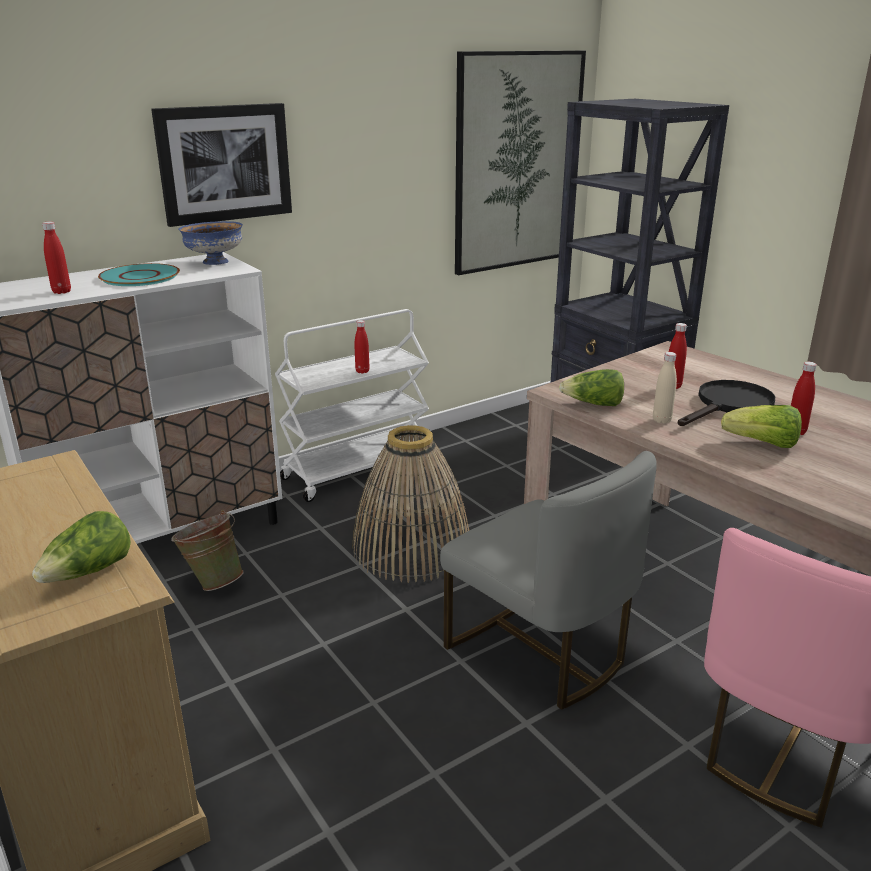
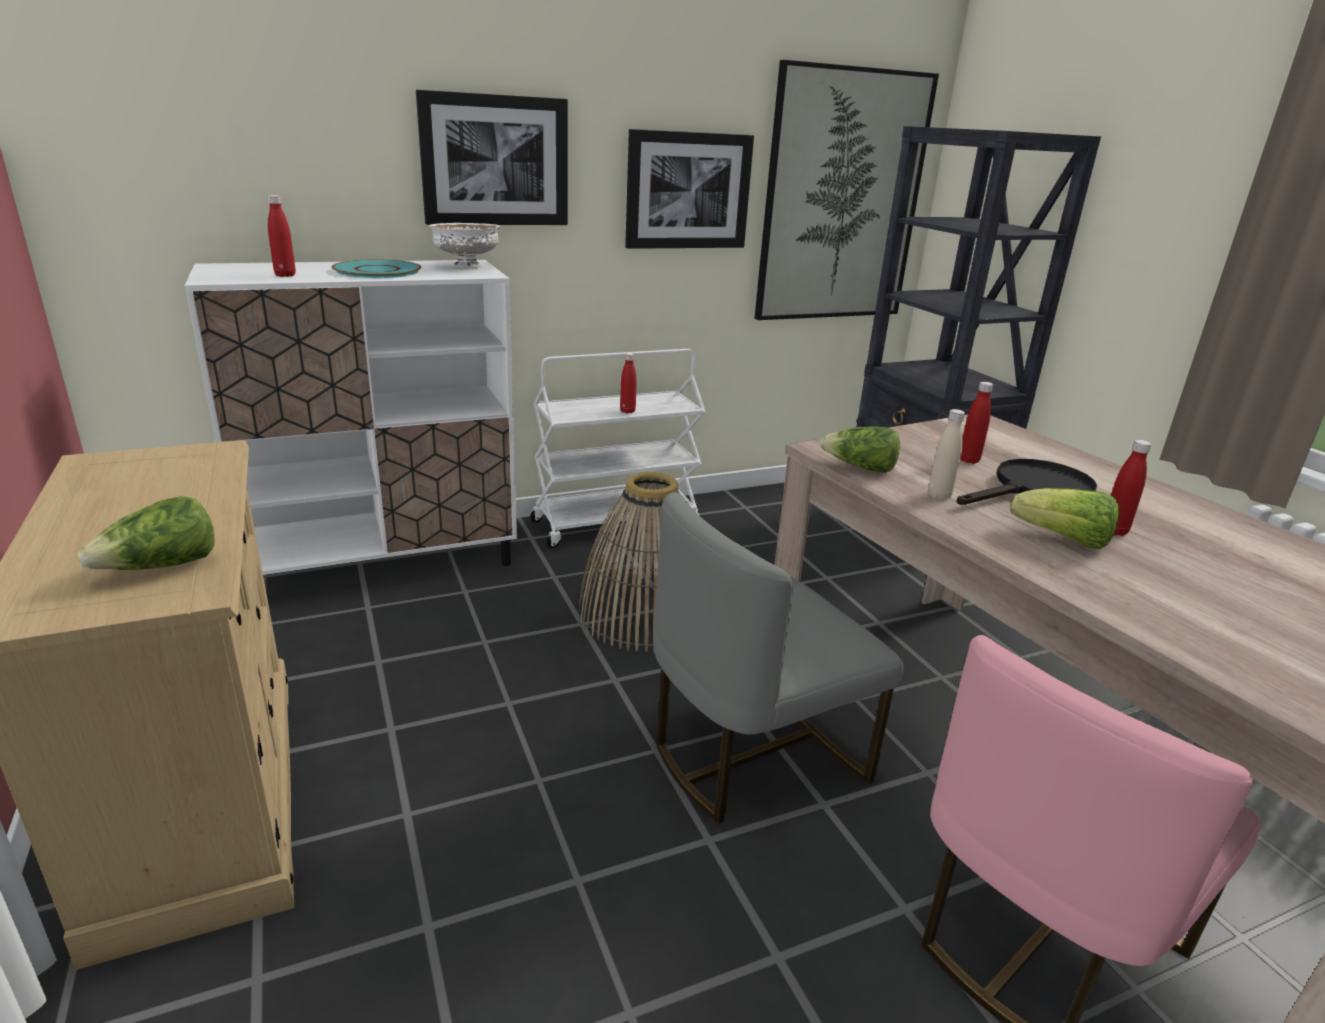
camera: 10 degrees right, 0 degrees up
green bucket [171,510,244,591] -> none
blue bowl [178,221,243,265] -> white bowl [429,223,500,268]
grey chair [440,451,657,710] -> grey chair turned 90 degrees clockwise [653,492,903,824]
none -> picture [625,129,754,249]

